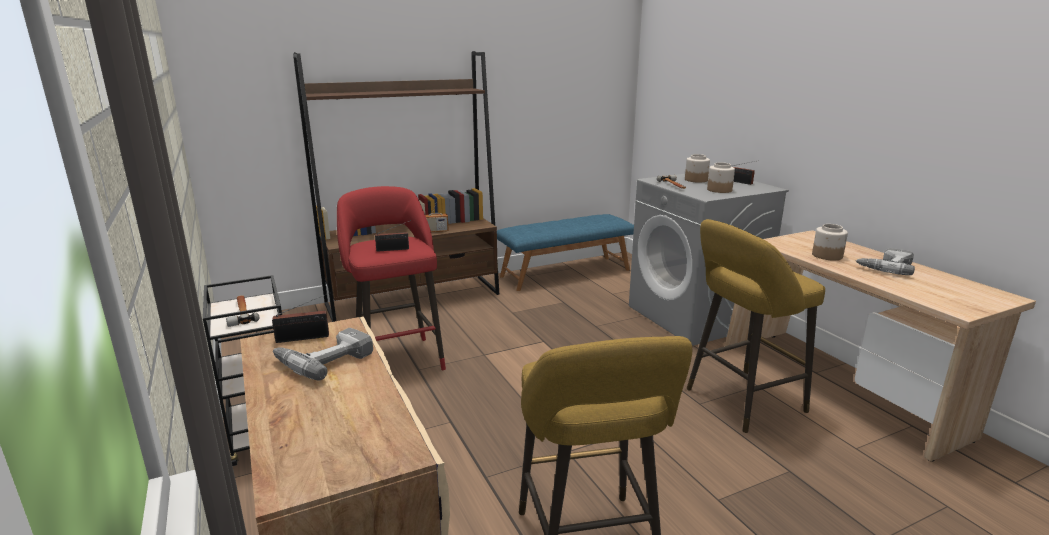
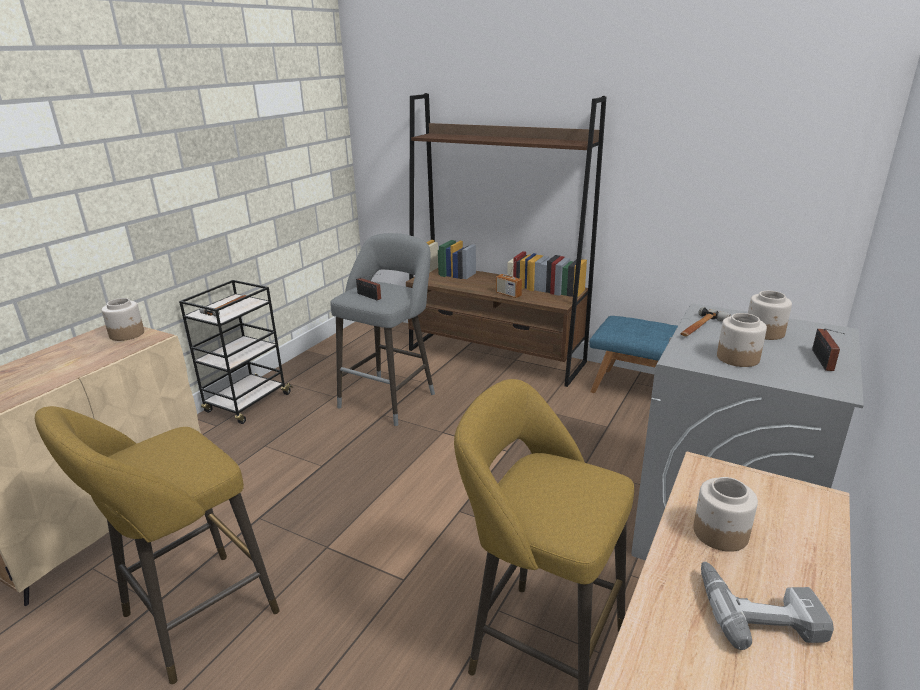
camera: 55 degrees right, 5 degrees up
radio [272,293,330,343] -> jar [101,298,144,341]
power drill [273,328,373,381] -> none
red stool [337,186,446,370] -> grey stool [330,233,435,426]

